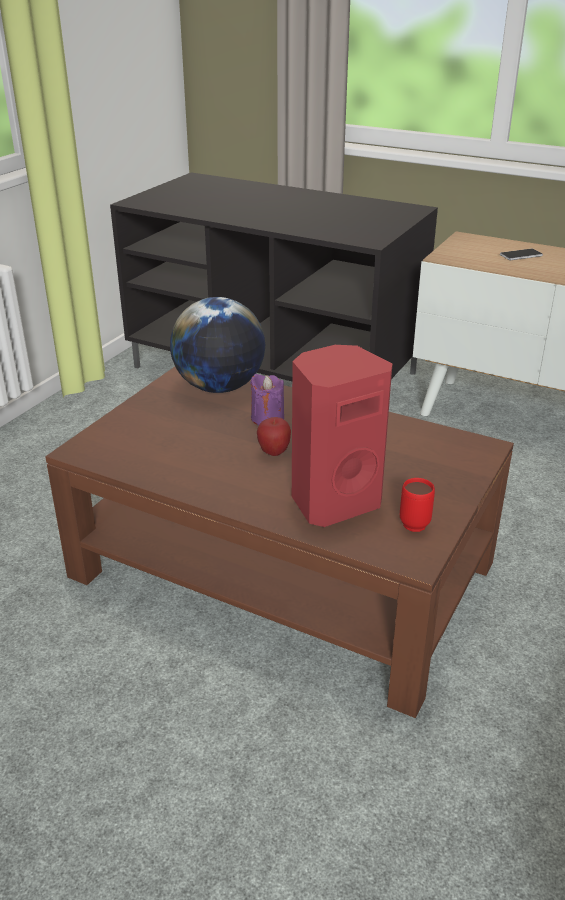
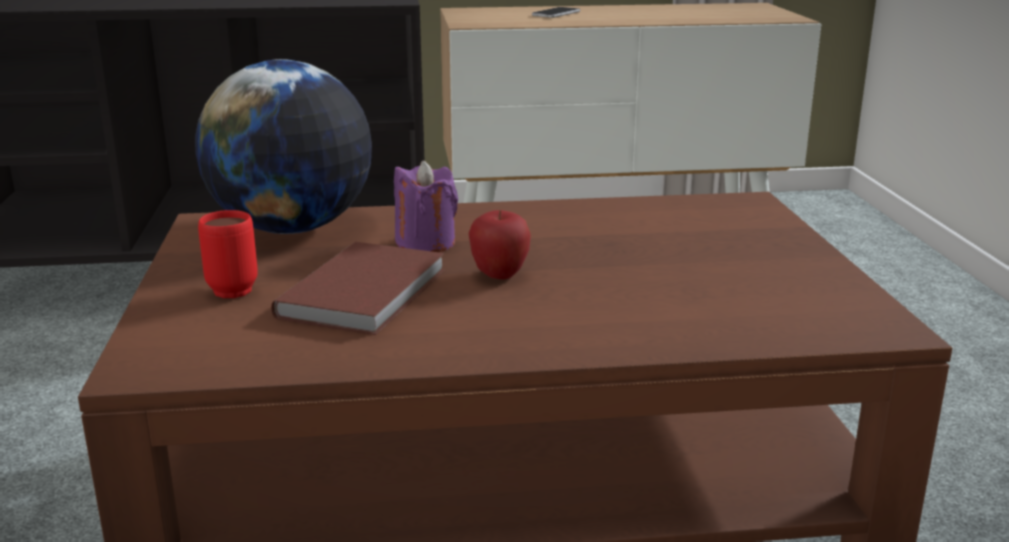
camera: 35 degrees left, 10 degrees down
red speaker [292,345,392,527] -> none
red mug [400,478,435,532] -> red mug moved to [198,210,258,298]
none -> brown book [271,242,445,335]

